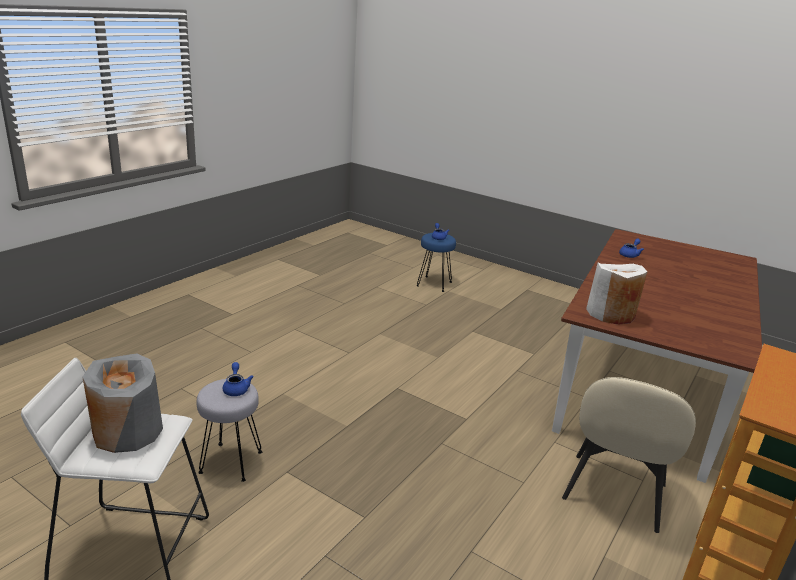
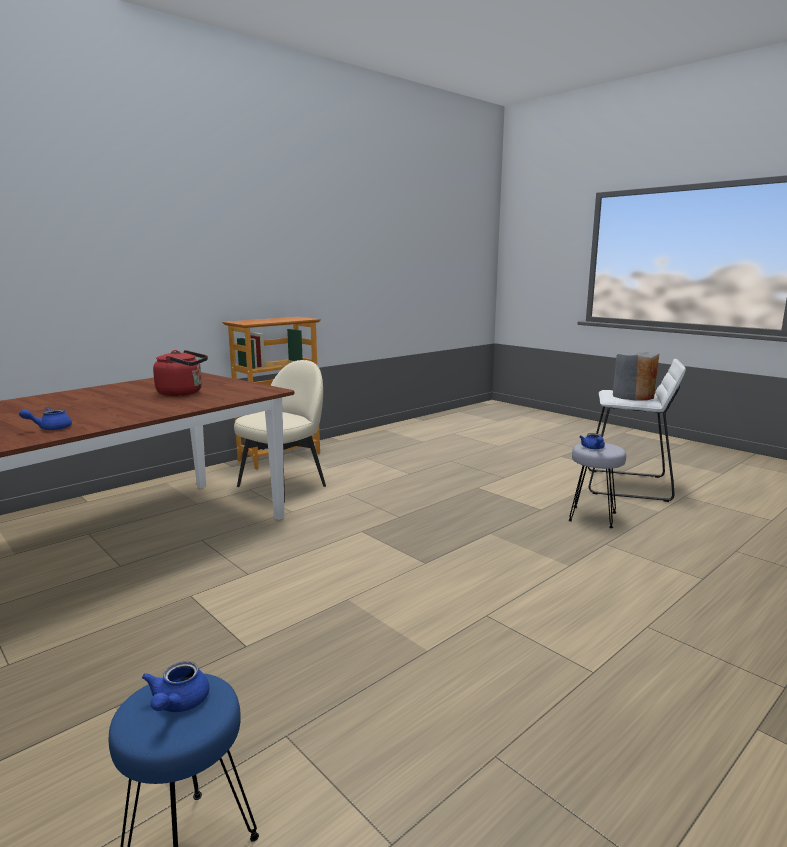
camera: 165 degrees left, 10 degrees down
white vase [586,263,648,325] -> none
none -> red kettle [153,350,208,396]

